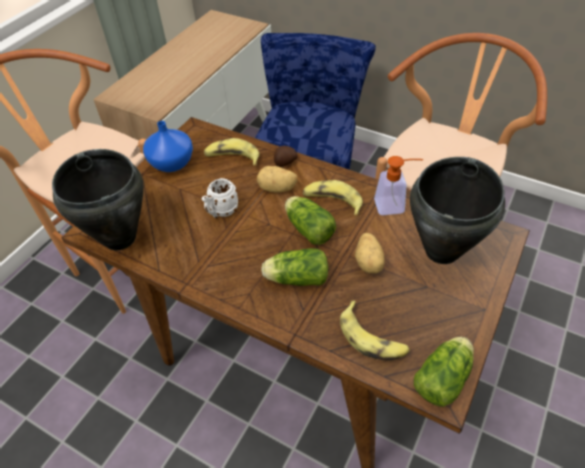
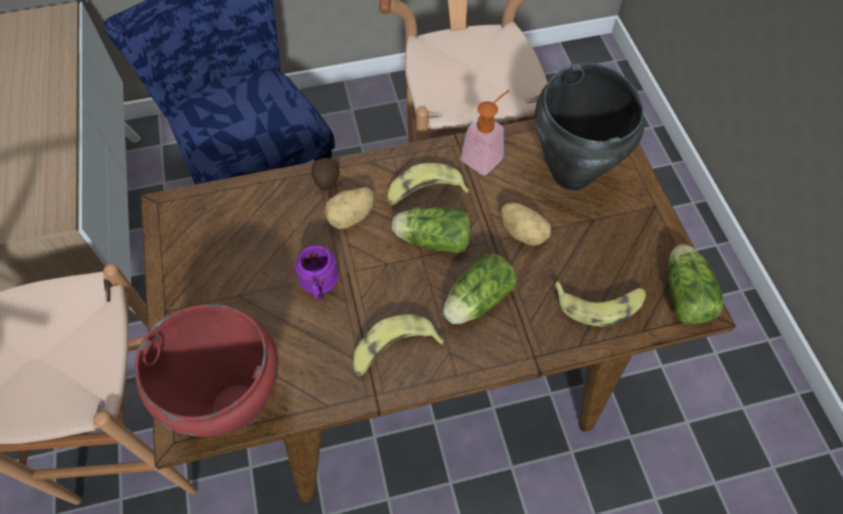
camera: 45 degrees left, 10 degrees up
black cooking pot [52,149,144,250] -> red cooking pot [135,304,278,437]
blue vase [143,121,193,172] -> none
white mug [202,178,239,218] -> purple mug [294,245,340,300]
banana [204,138,259,166] -> banana moved to [353,314,445,377]

